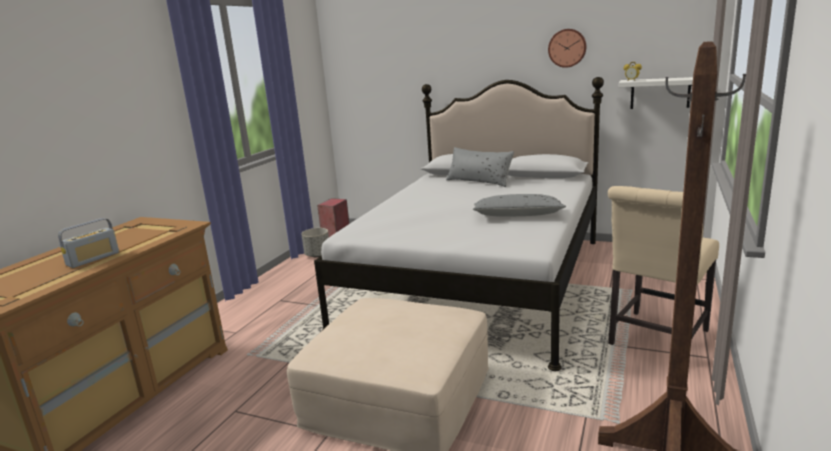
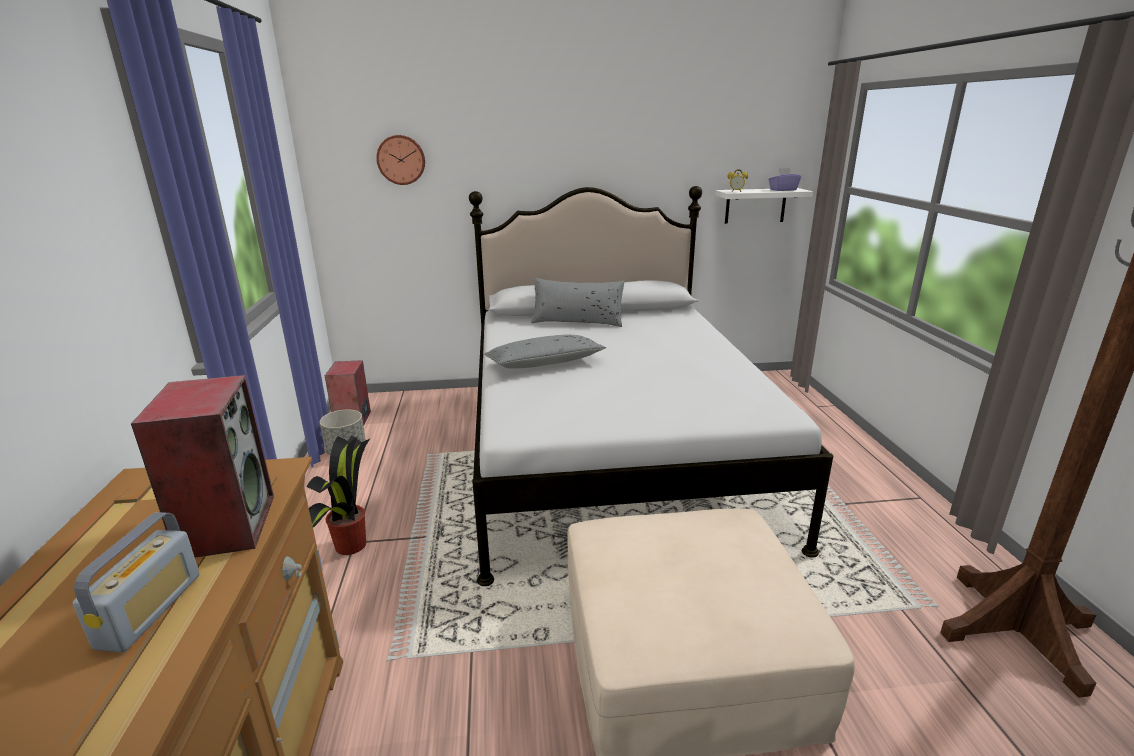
camera: 30 degrees left, 5 degrees up
grey pillow [473,194,566,217] -> grey pillow moved to [484,334,606,368]
wall clock [548,29,586,68] -> wall clock moved to [376,135,425,185]
beige chair [608,186,719,345] -> none
none -> speaker [131,375,274,558]
none -> potted plant [306,436,371,555]
none -> purple tissue box [769,168,801,191]

